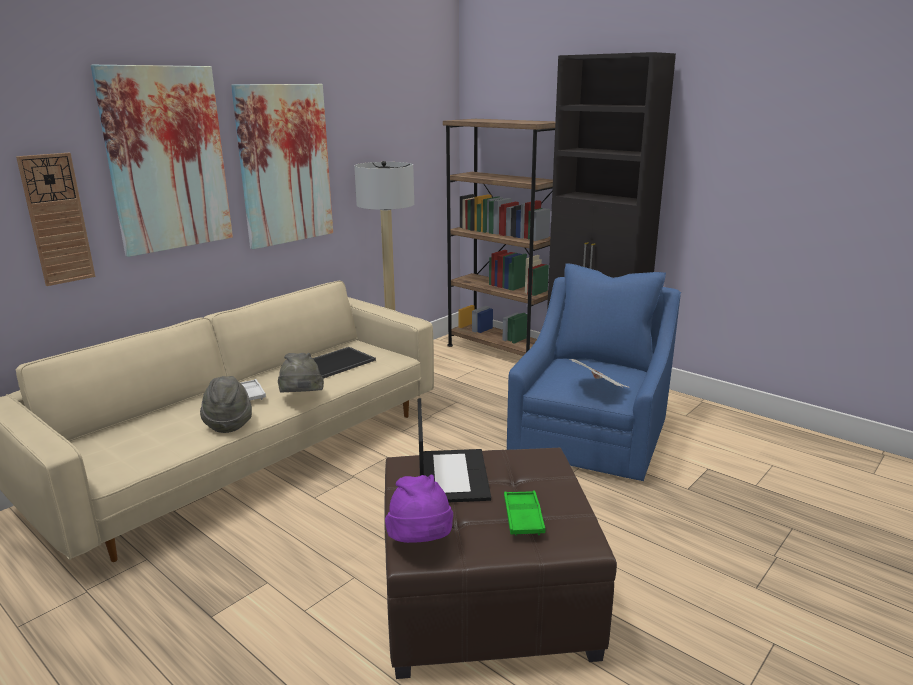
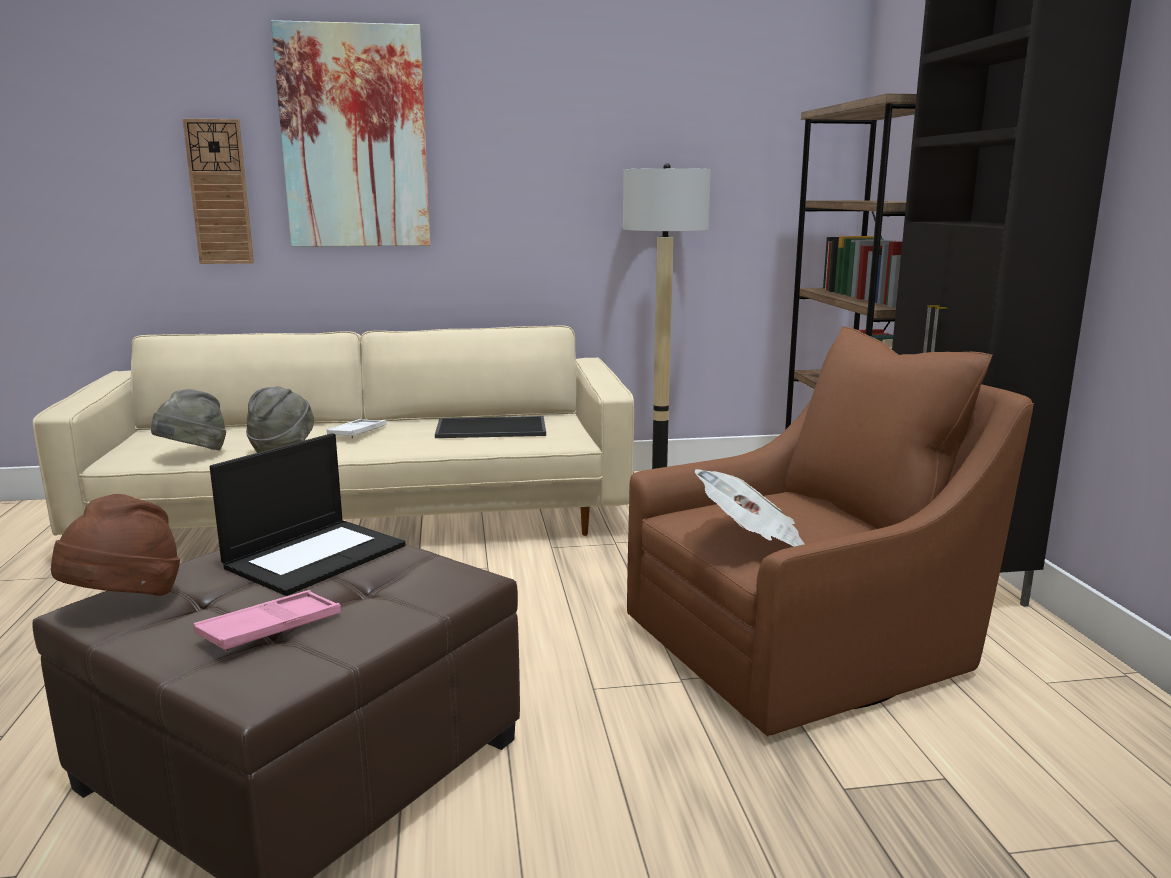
camera: 40 degrees right, 5 degrees down
picture [231,84,333,249] -> none
grey hat [278,353,324,393] -> grey hat moved to [151,389,226,451]
purple hat [385,474,453,543] -> brown hat [51,494,180,596]
green tray [504,491,545,536] -> pink tray [193,590,341,652]
blue armchair [507,263,681,481] -> brown armchair [627,326,1034,737]

